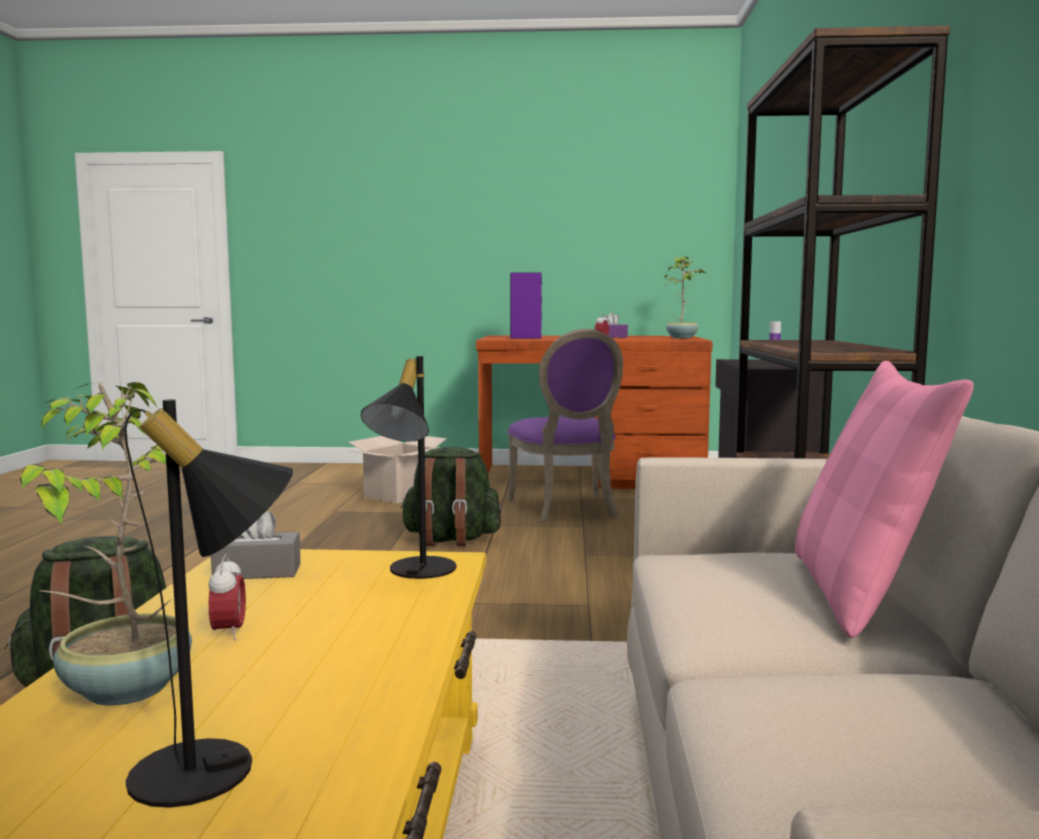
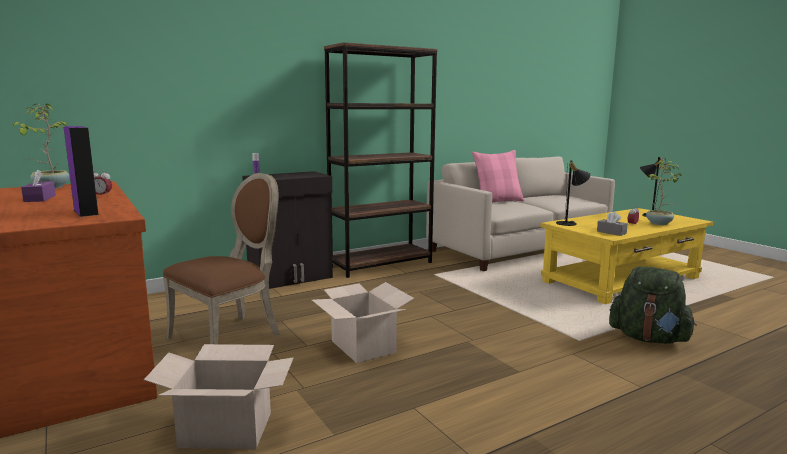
camera: 125 degrees left, 5 degrees up
green backpack [400,447,502,546] -> cardboard box [312,282,414,363]
purple chair [508,329,623,522] -> brown chair [163,173,280,344]

